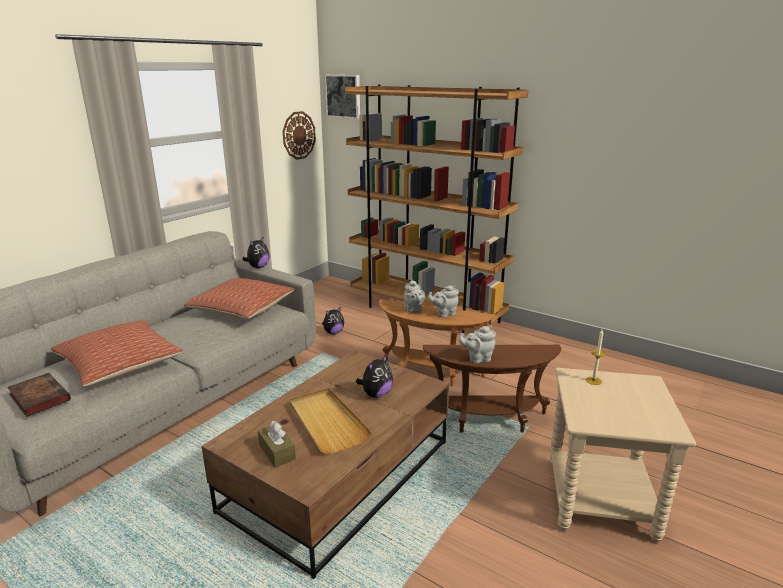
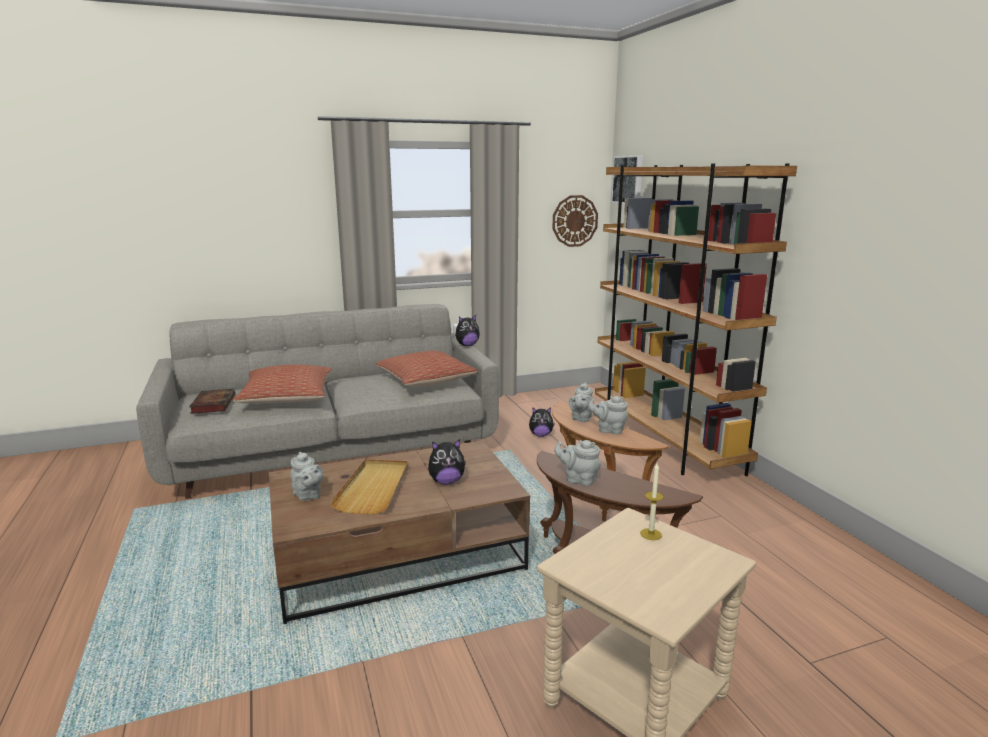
camera: 35 degrees right, 5 degrees down
brown tissue box [258,421,296,467] -> grey teapot [291,451,324,501]

